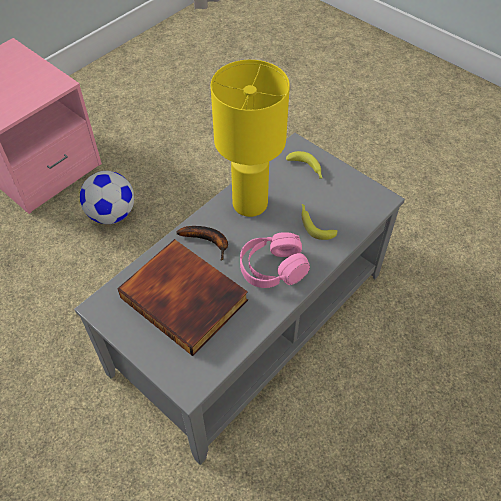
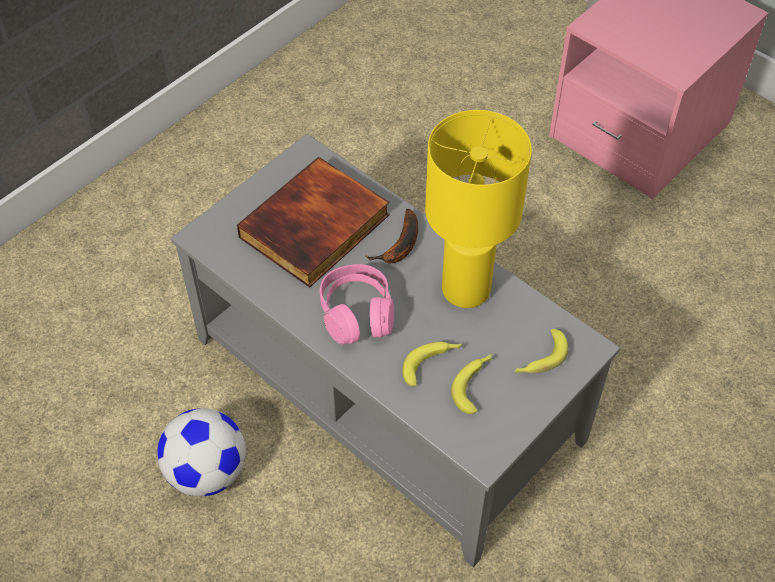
camera: 90 degrees right, 0 degrees up
football [80,171,134,224] -> football moved to [157,408,246,496]
none -> banana [451,354,492,414]

